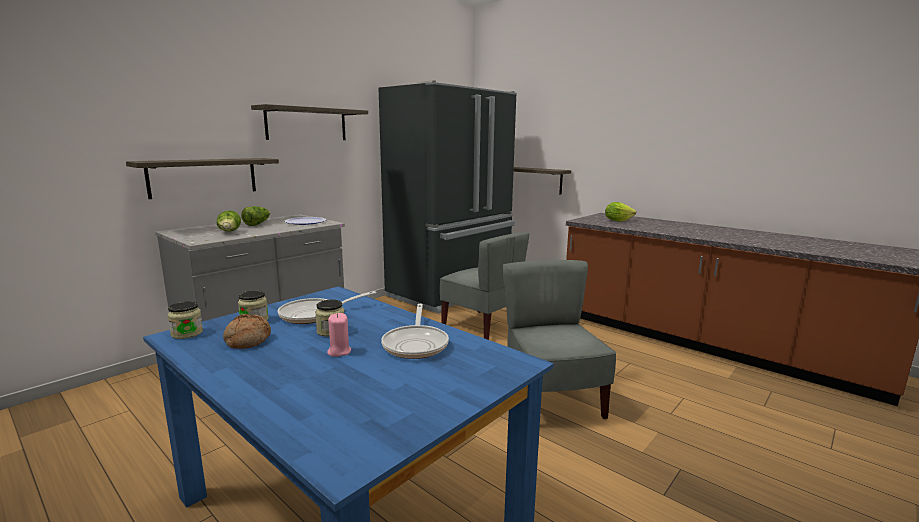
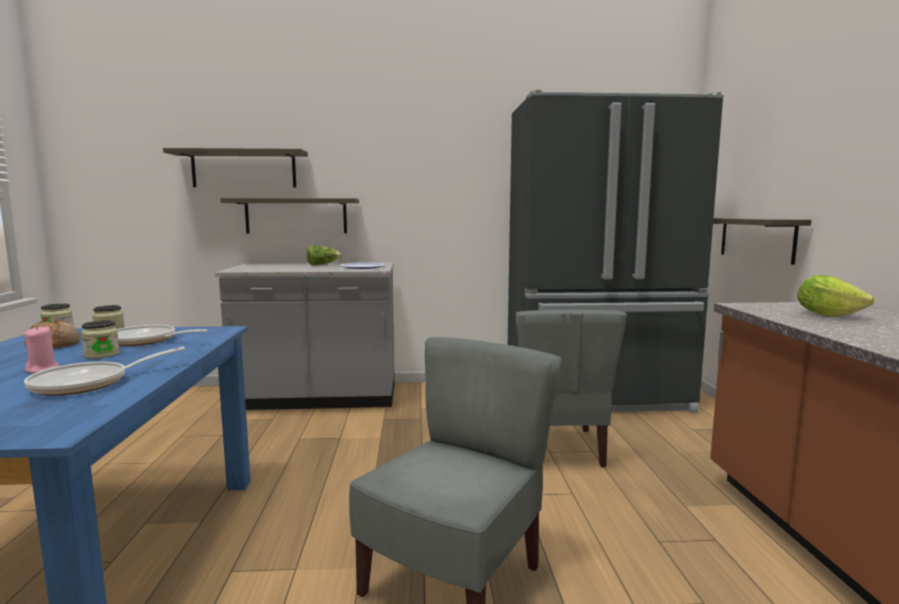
camera: 45 degrees right, 5 degrees down
lettuce [217,210,241,232] -> none
shelf [251,104,368,140] -> shelf moved to [163,148,308,188]

